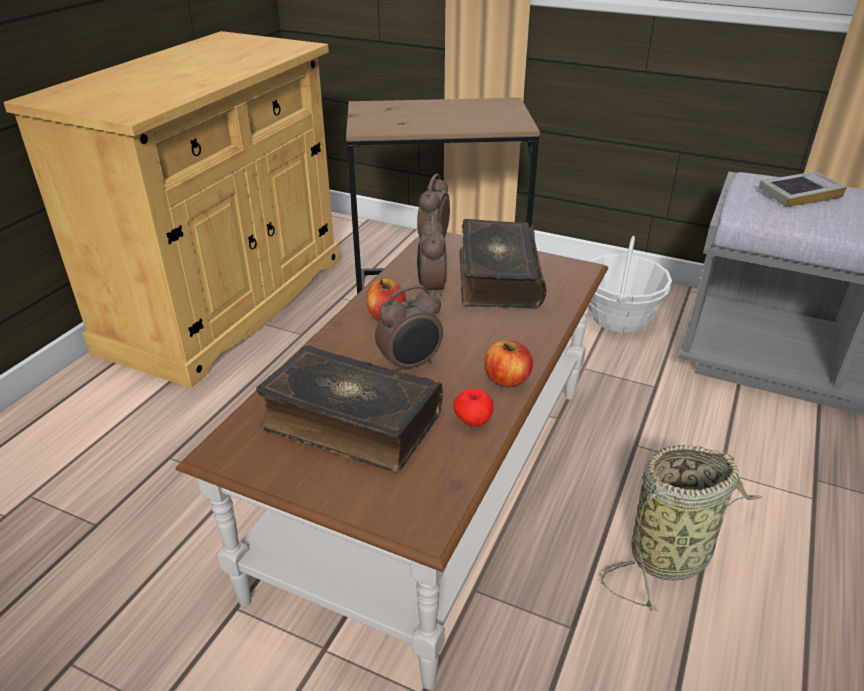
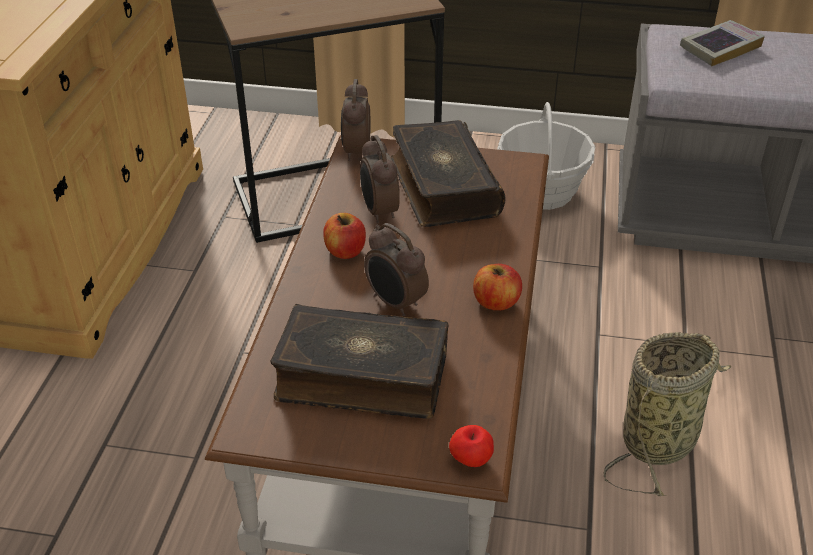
camera: 15 degrees left, 5 degrees up
alarm clock [375,285,443,371] -> alarm clock turned 90 degrees clockwise [364,223,429,317]
apple [453,388,493,427] -> apple moved to [449,425,494,467]

